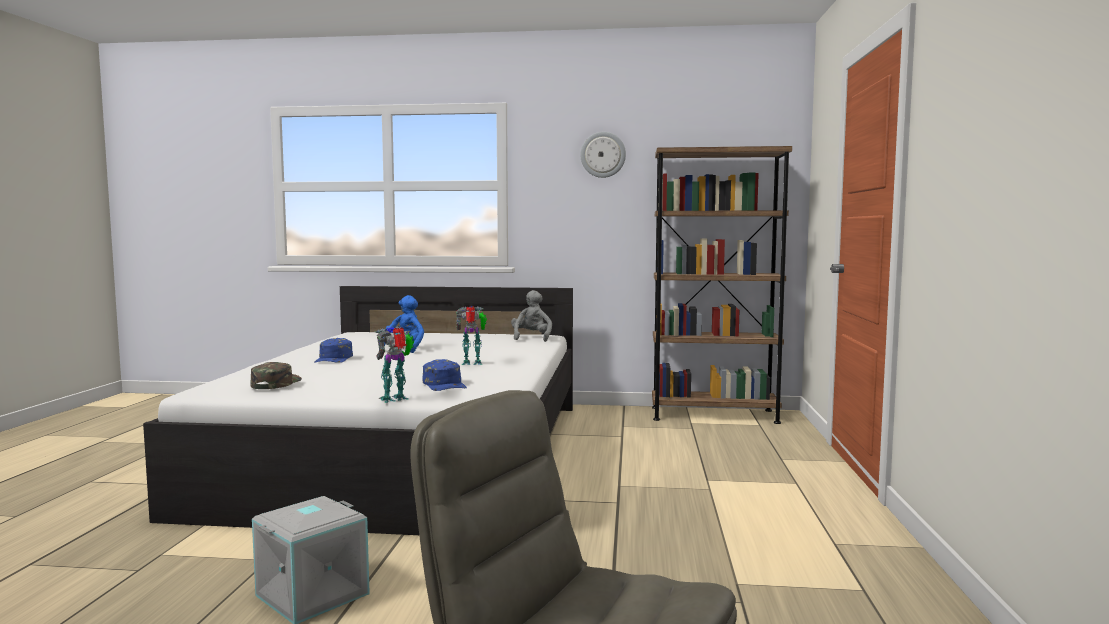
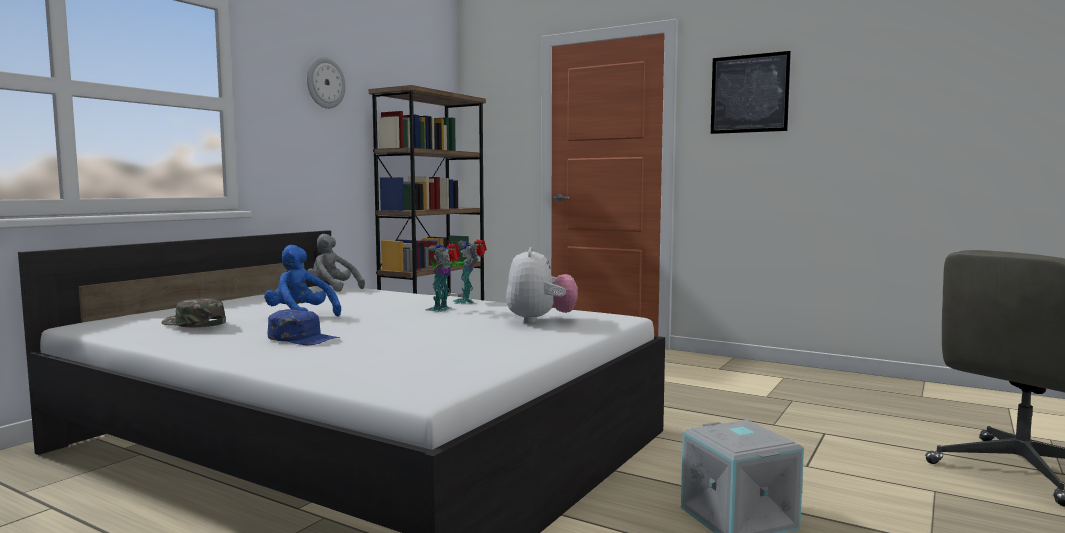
camera: 65 degrees left, 0 degrees up
green cap [250,362,302,389] -> green cap moved to [161,298,226,327]
toy robot [375,326,414,403] -> toy robot moved to [453,239,487,304]
blue cap [422,359,467,391] -> plush toy [506,247,578,323]
none -> picture [711,51,791,134]

